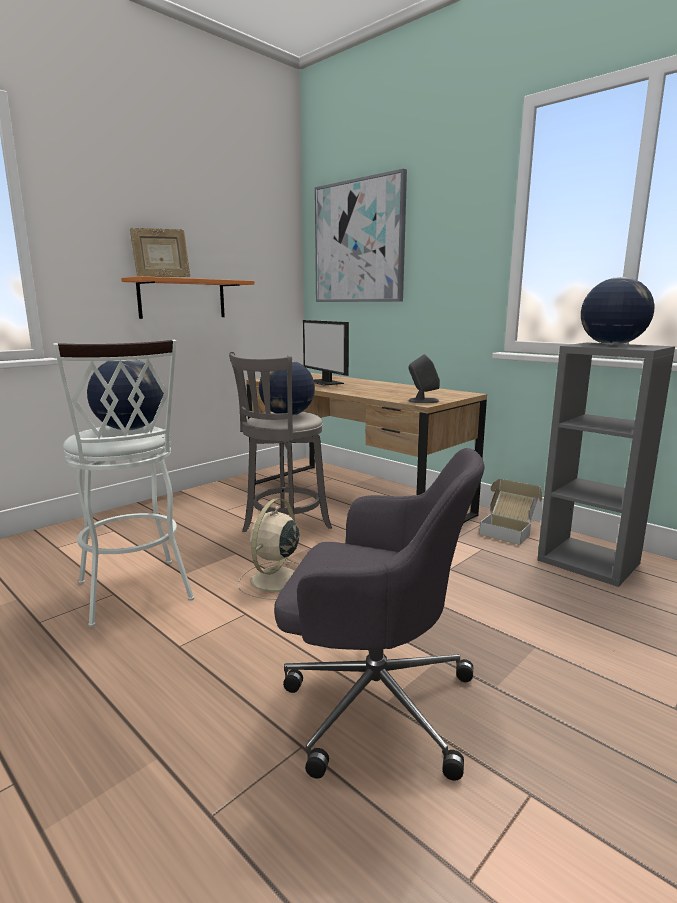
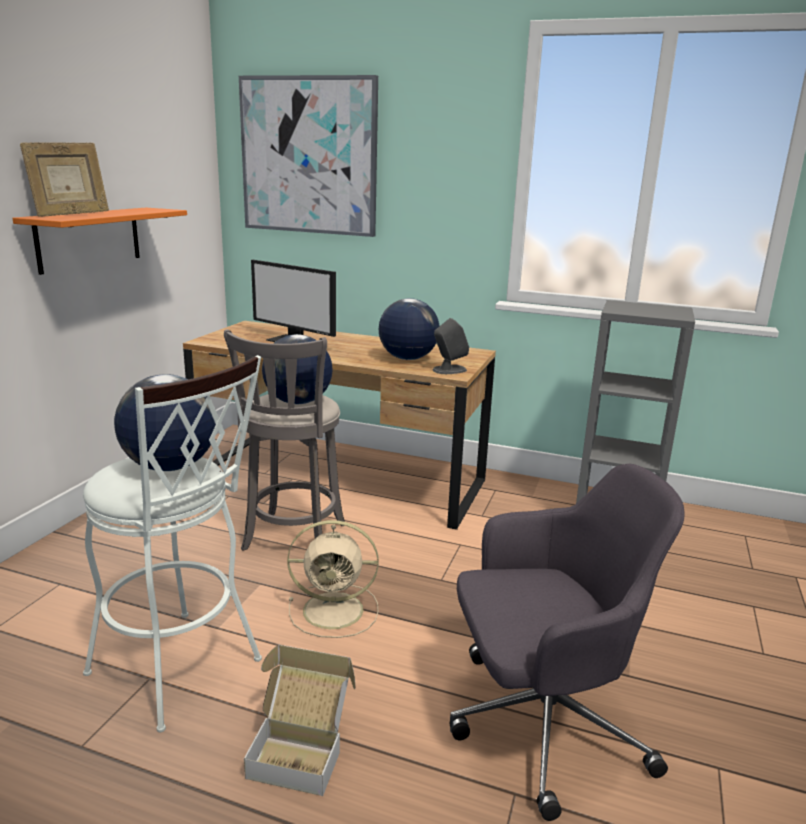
camera: 25 degrees left, 5 degrees up
beige fan [238,498,300,600] -> beige fan turned 90 degrees counterclockwise [287,520,379,638]
cardboard box [479,479,542,545] -> cardboard box moved to [244,645,356,796]
globe [581,277,655,345] -> globe moved to [379,298,440,360]

